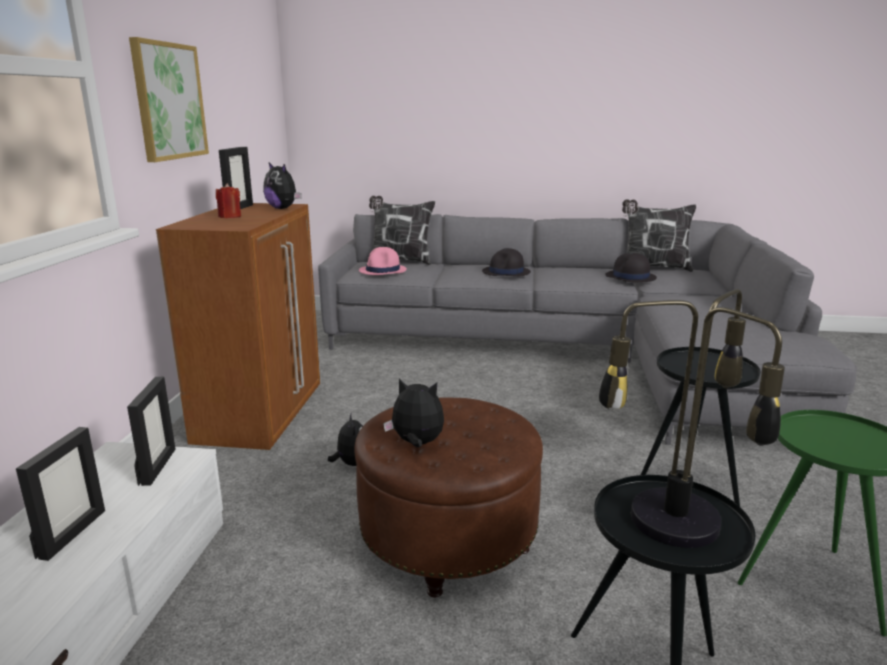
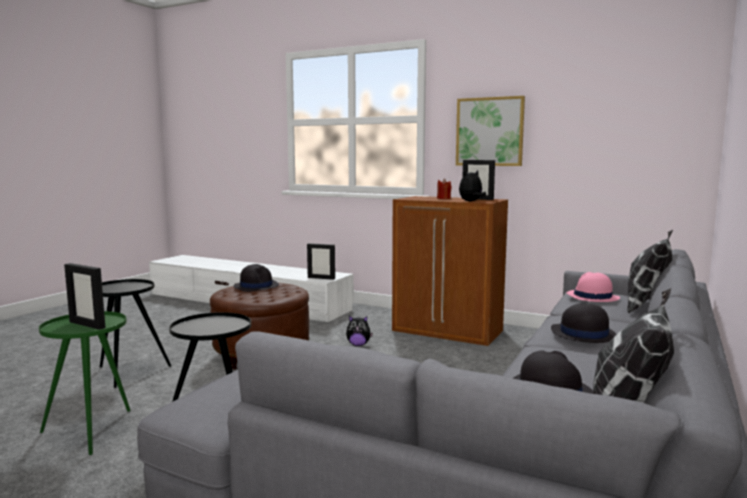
camera: 110 degrees right, 10 degrees down
picture frame [16,427,105,561] -> picture frame moved to [64,263,106,330]
plush toy [383,378,444,448] -> black hat [234,264,279,292]
table lamp [599,289,785,548] -> none

